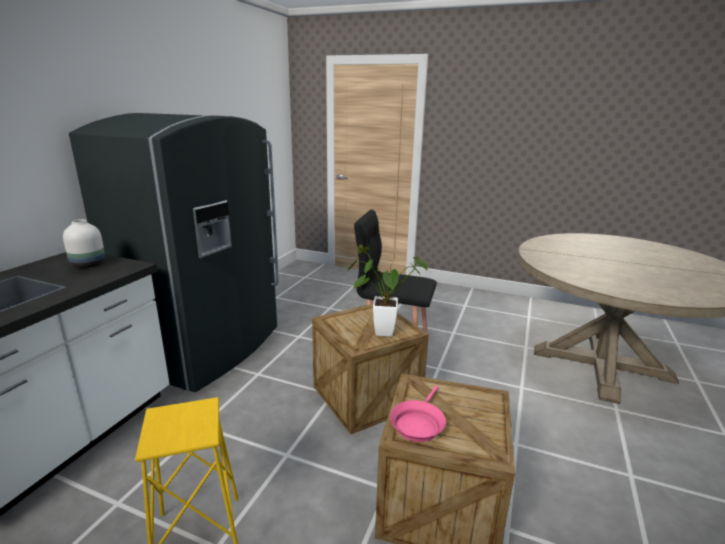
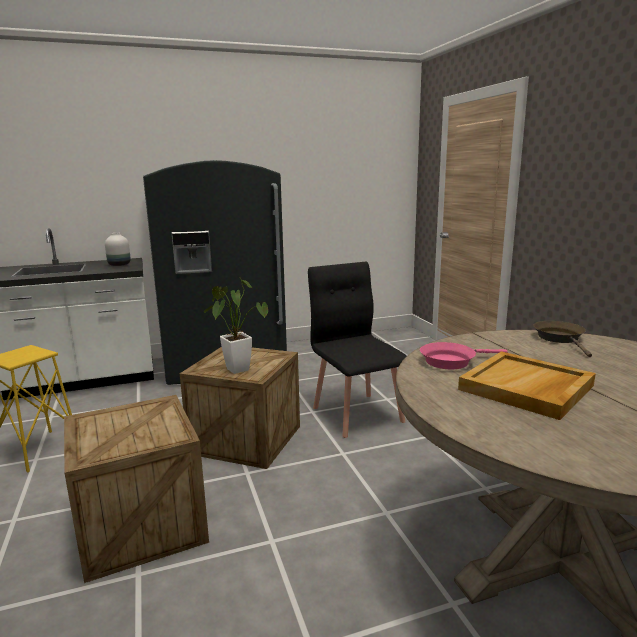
camera: 50 degrees right, 5 degrees down
pink frying pan [390,385,446,442] -> pink frying pan moved to [420,342,508,369]
none -> beige tray [458,351,596,420]
none -> brown frying pan [533,321,592,357]

